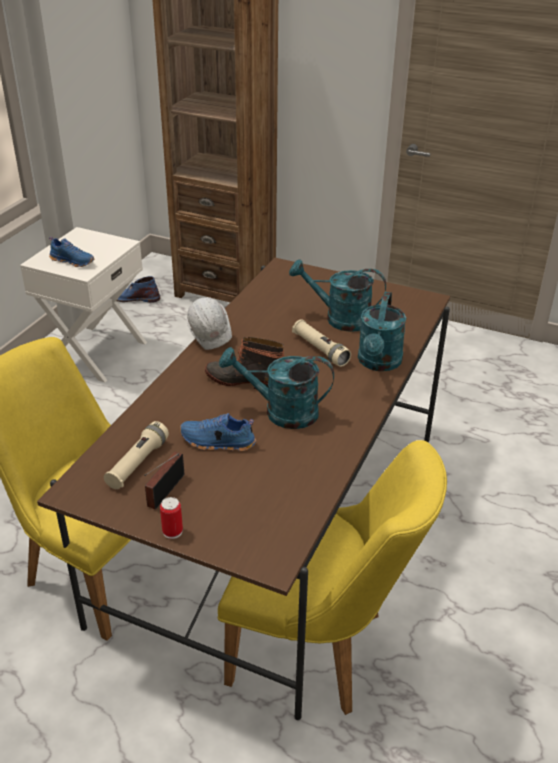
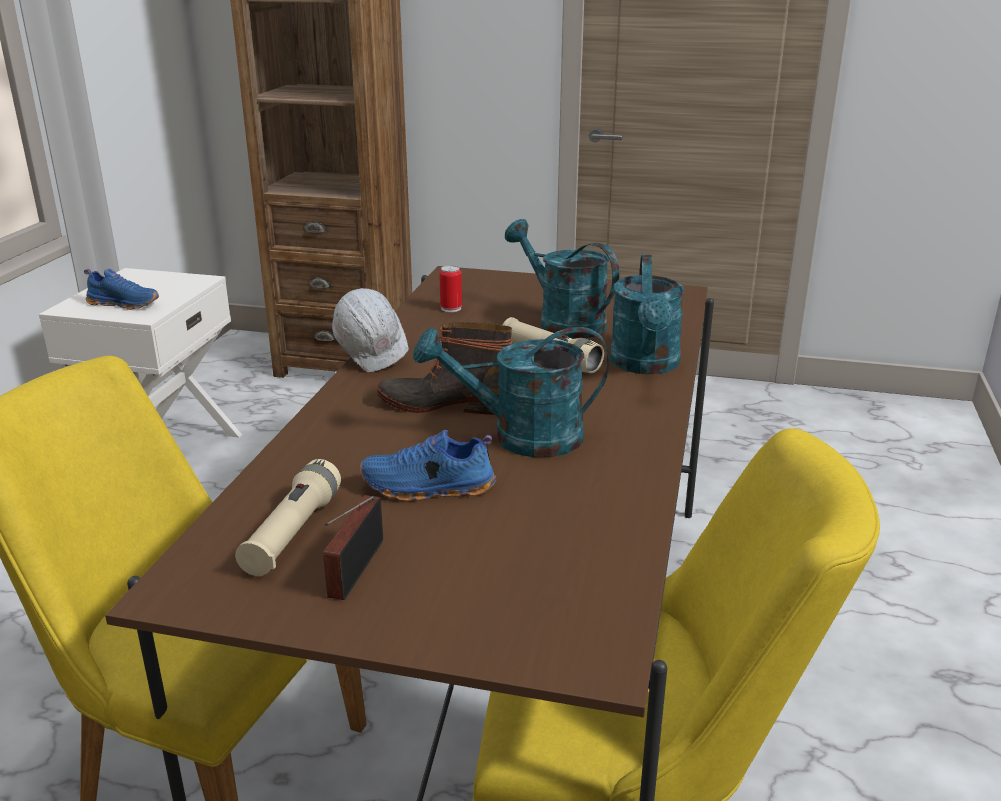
camera: 10 degrees left, 10 degrees down
blue boot [116,276,160,302] -> none
can [160,497,183,539] -> can moved to [439,265,462,312]
turquoise watering can [289,259,386,332] -> turquoise watering can turned 45 degrees clockwise [505,219,619,338]

